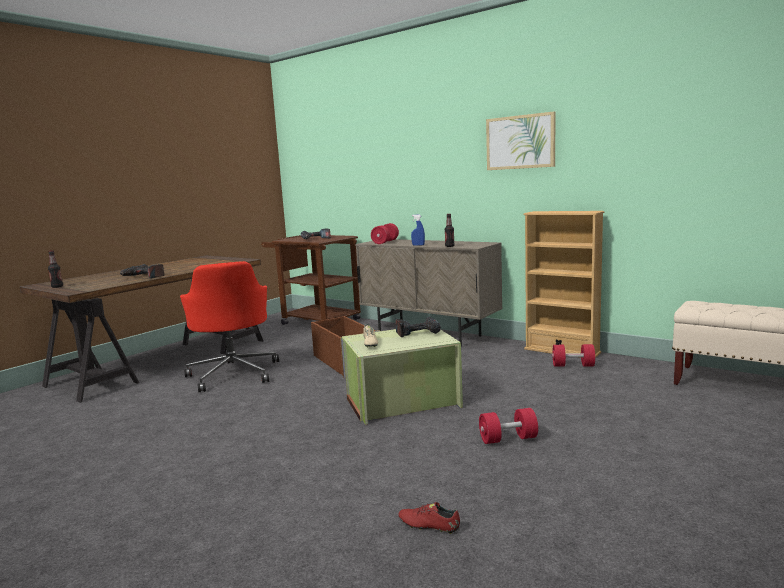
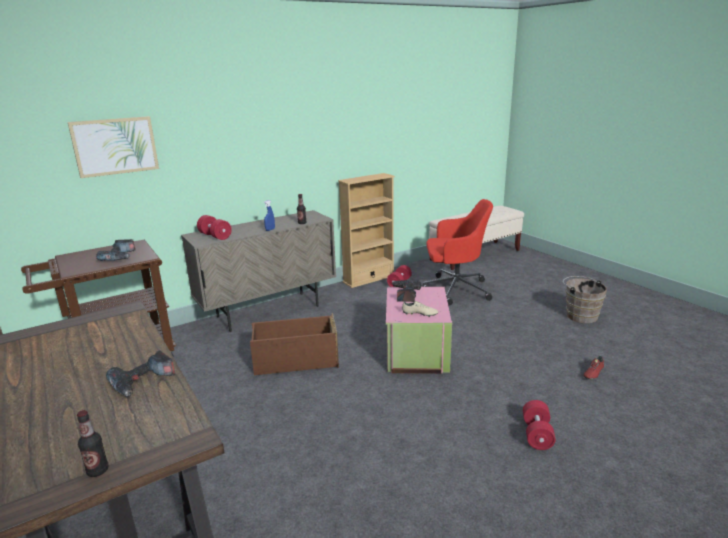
camera: 70 degrees left, 10 degrees up
red office chair [180,261,279,392] -> red office chair moved to [423,199,493,306]
green storage box [342,329,463,425] -> pink storage box [386,287,452,374]
red dumbbell [479,408,538,444] -> red dumbbell moved to [523,400,556,450]
picture [486,111,555,170] -> picture moved to [68,116,159,178]
none -> brown bucket [563,276,607,323]

